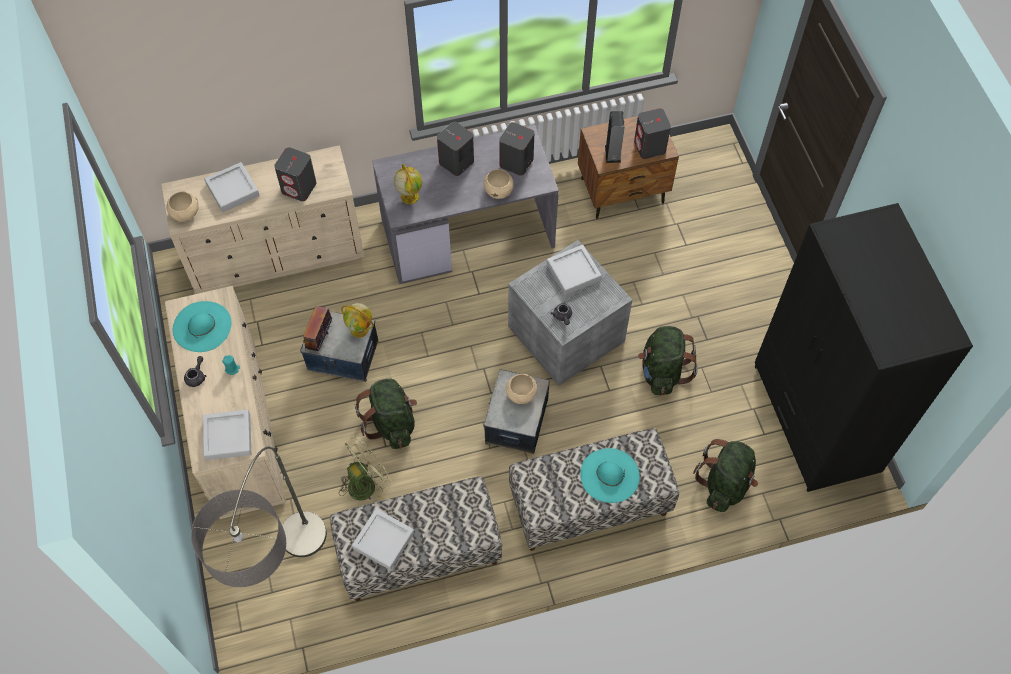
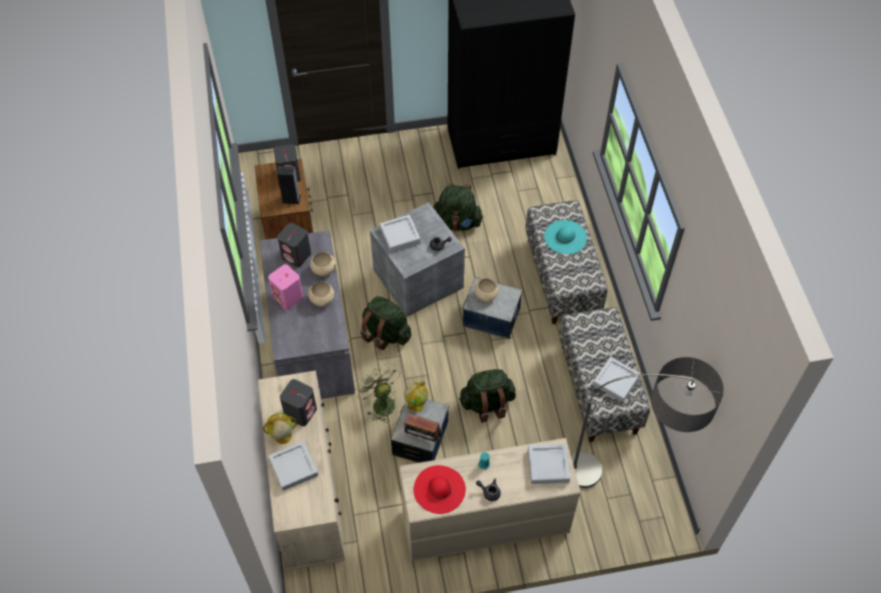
camera: 85 degrees left, 5 degrees down
beige bowl [166,192,199,222] -> beige bowl moved to [308,281,334,306]
turquoise hat [173,301,231,352] -> red hat [414,465,466,514]
green fan [339,436,392,501] -> green fan moved to [354,364,400,423]
globe [394,164,422,204] -> globe moved to [263,413,297,444]
grey speaker [437,122,474,176] -> pink speaker [268,264,303,310]
green backpack [693,439,758,512] -> green backpack moved to [360,296,411,350]

